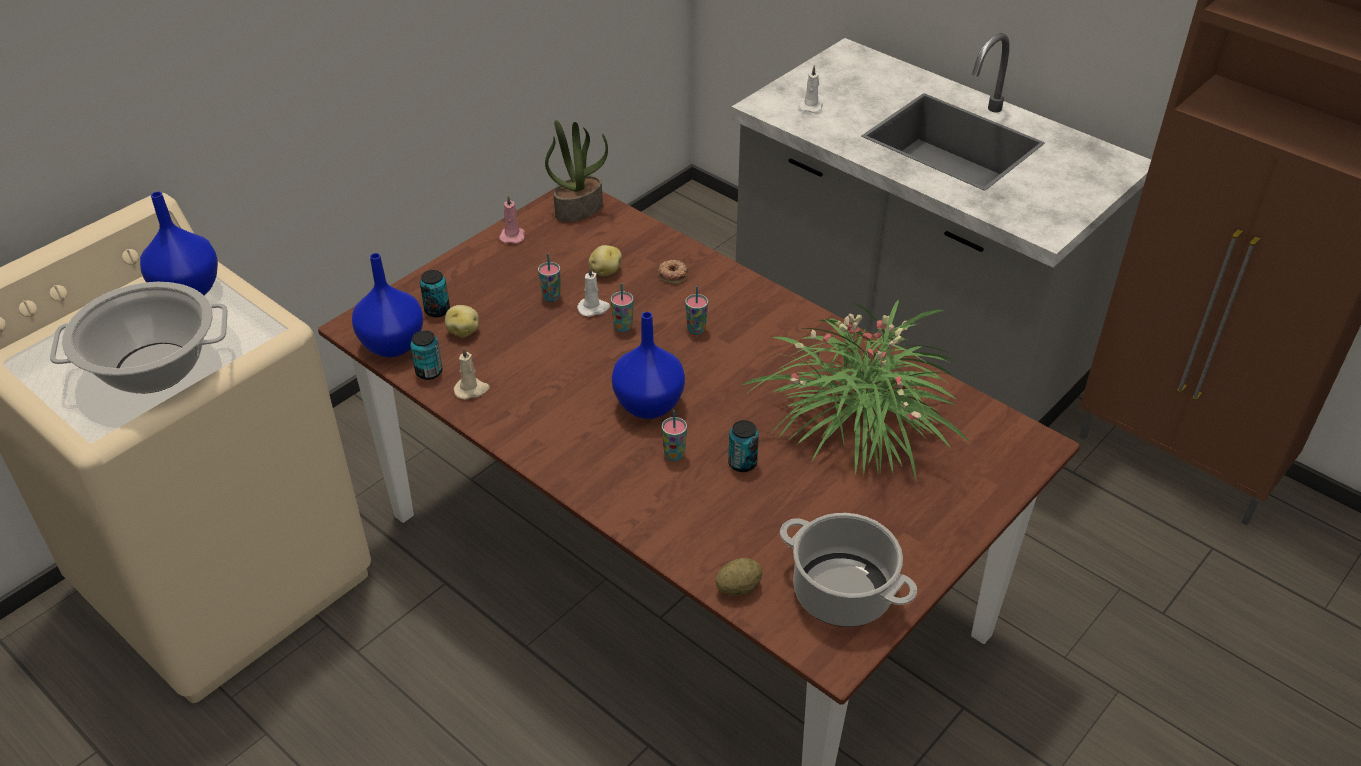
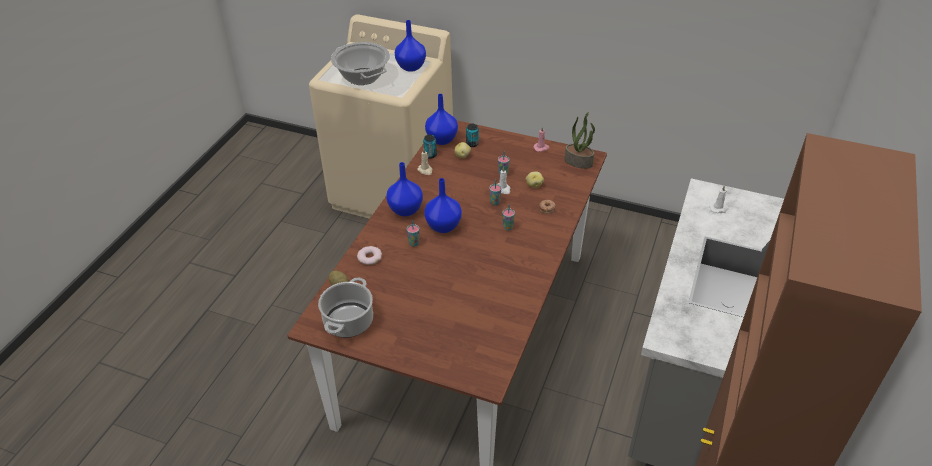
camera: 70 degrees right, 0 degrees up
can [728,420,759,472] -> none
potted plant [742,300,969,482] -> none
none -> donut [357,246,382,265]
none -> blue vase [386,162,423,217]

